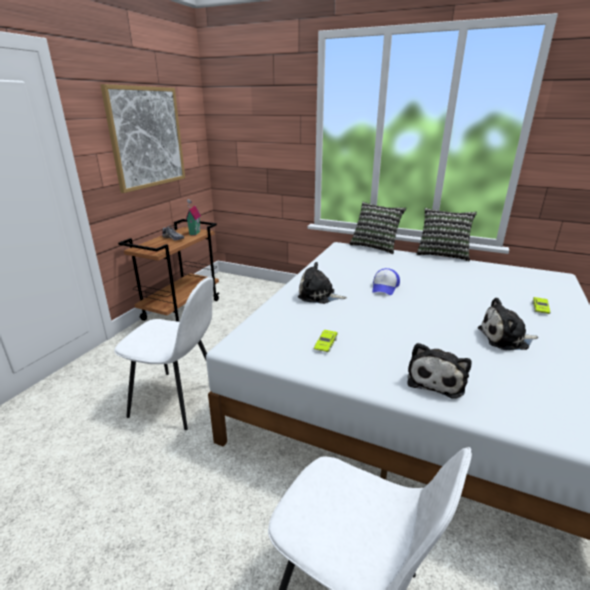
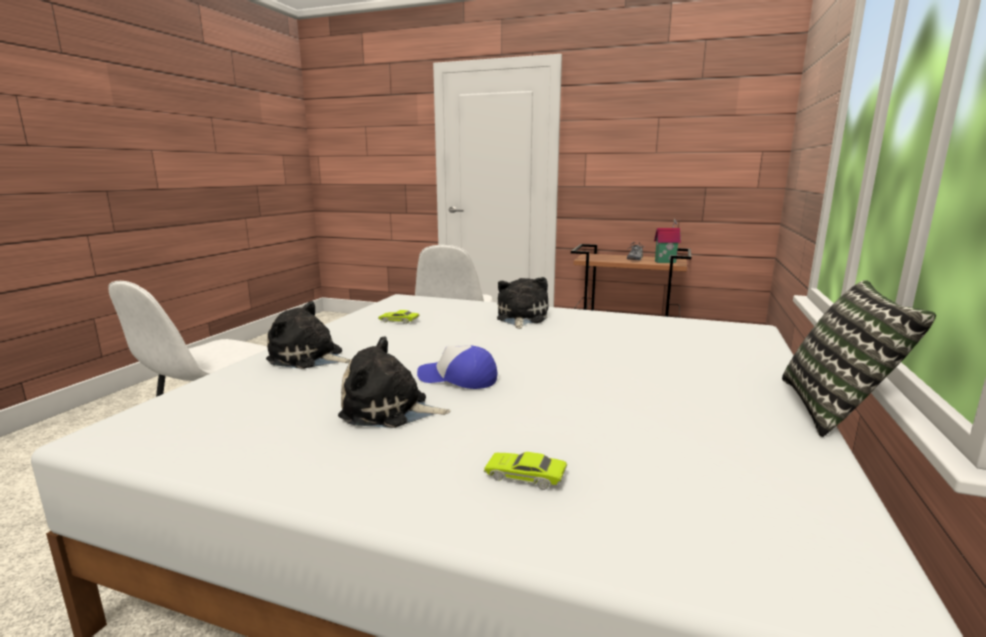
camera: 85 degrees right, 10 degrees down
picture [100,84,185,193] -> none
pillow [349,202,406,254] -> none
cap [372,268,400,295] -> cap moved to [417,345,497,389]
plush toy [478,298,538,350] -> plush toy turned 75 degrees counterclockwise [338,336,451,428]

